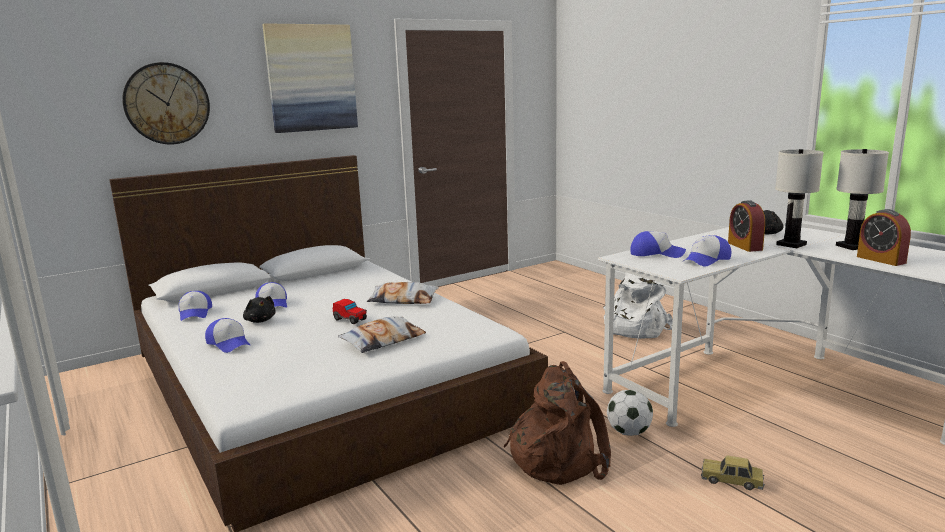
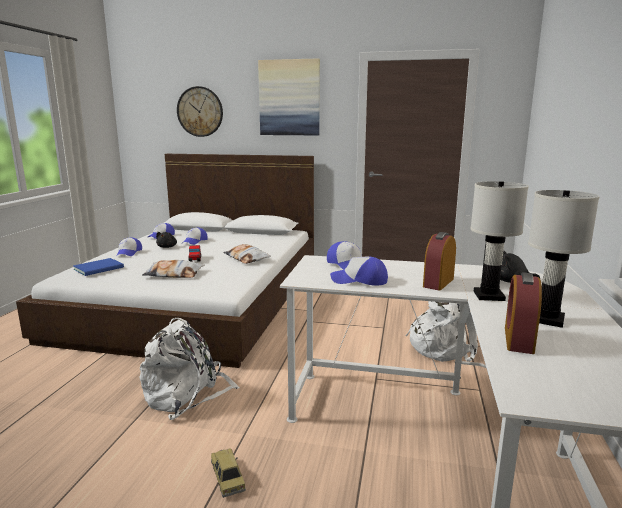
camera: 45 degrees right, 0 degrees up
brown backpack [504,361,611,485] -> white backpack [139,318,240,420]
football [607,390,653,436] -> none
none -> blue book [73,258,124,276]

